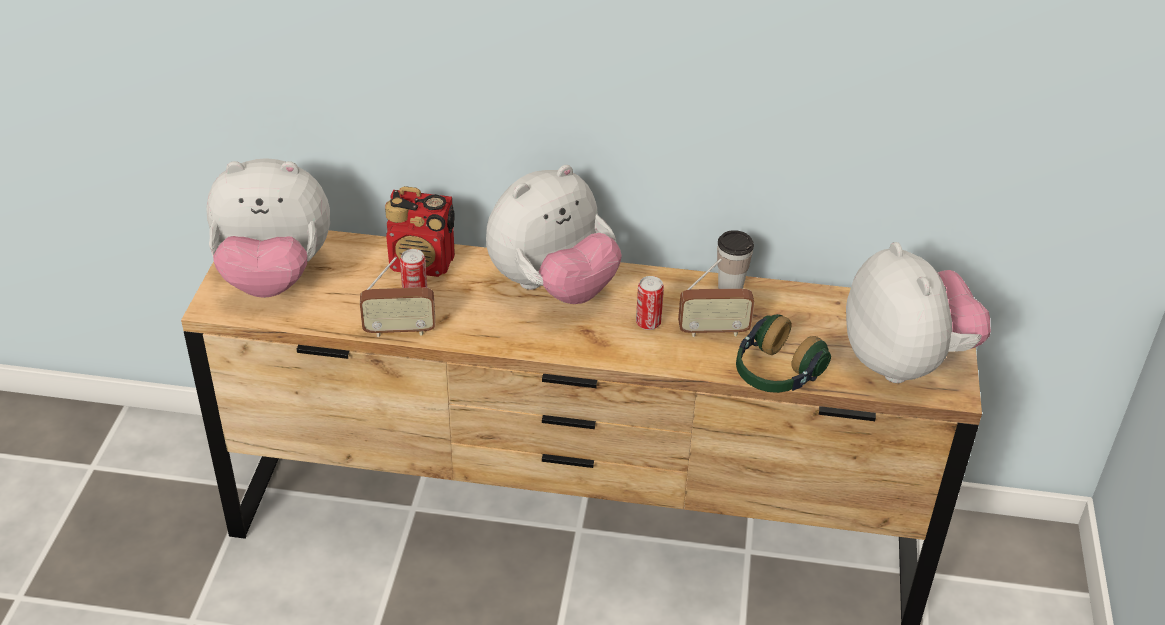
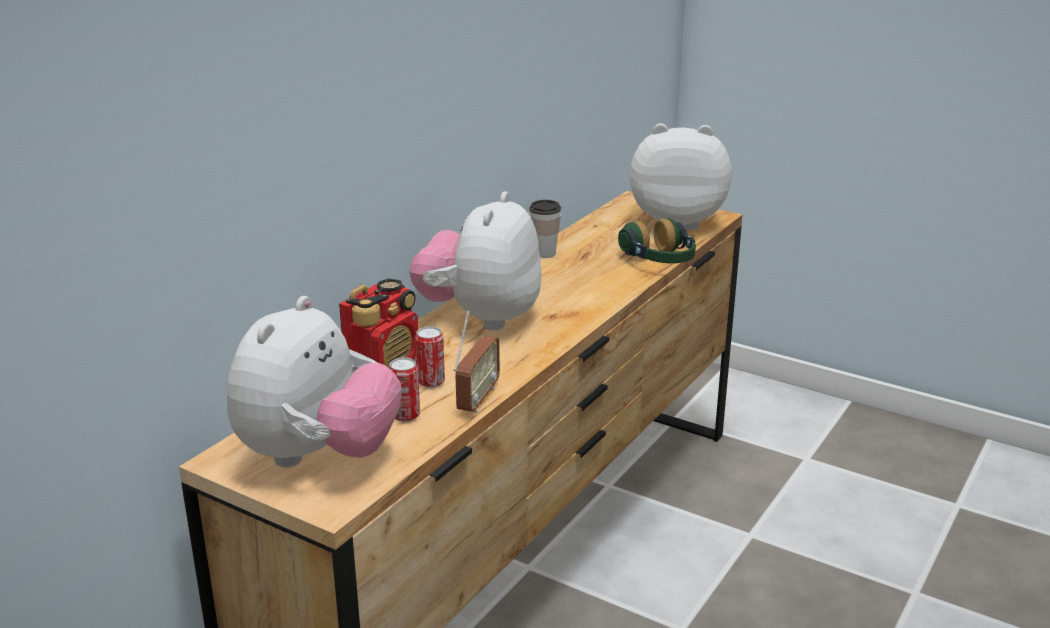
camera: 65 degrees left, 15 degrees down
plush toy [486,165,622,304] -> plush toy turned 150 degrees counterclockwise [409,191,542,331]
can [636,276,664,330] -> can moved to [389,357,420,422]
radio [678,258,754,337] -> none

